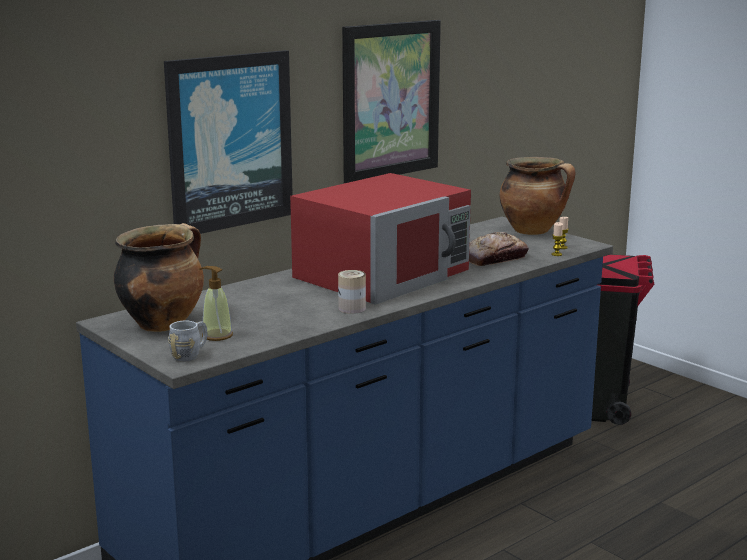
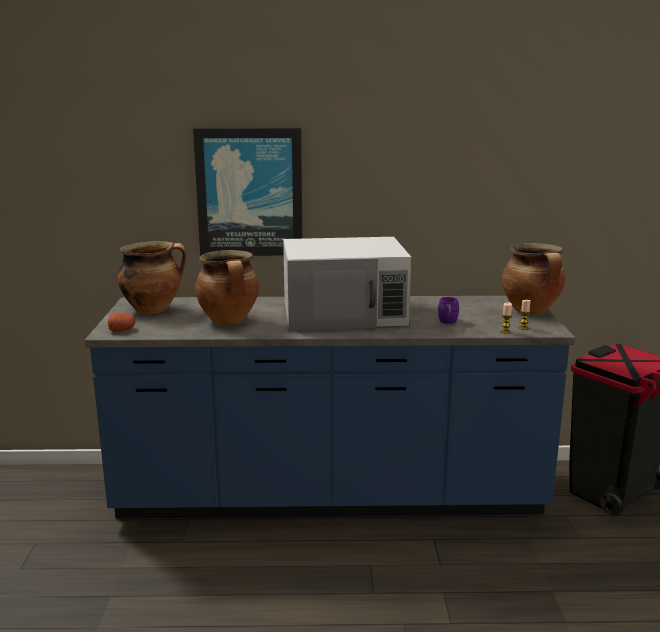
camera: 40 degrees right, 0 degrees up
grey mug [168,320,207,362] -> potato [108,312,136,332]
soap dispenser [199,266,233,341] -> none
red microwave [290,173,471,305] -> white microwave [283,237,411,331]
can [338,270,366,314] -> none
picture [342,20,441,183] -> none
bread [469,232,529,266] -> purple mug [438,297,459,324]
none -> cooking pot [195,250,259,325]

